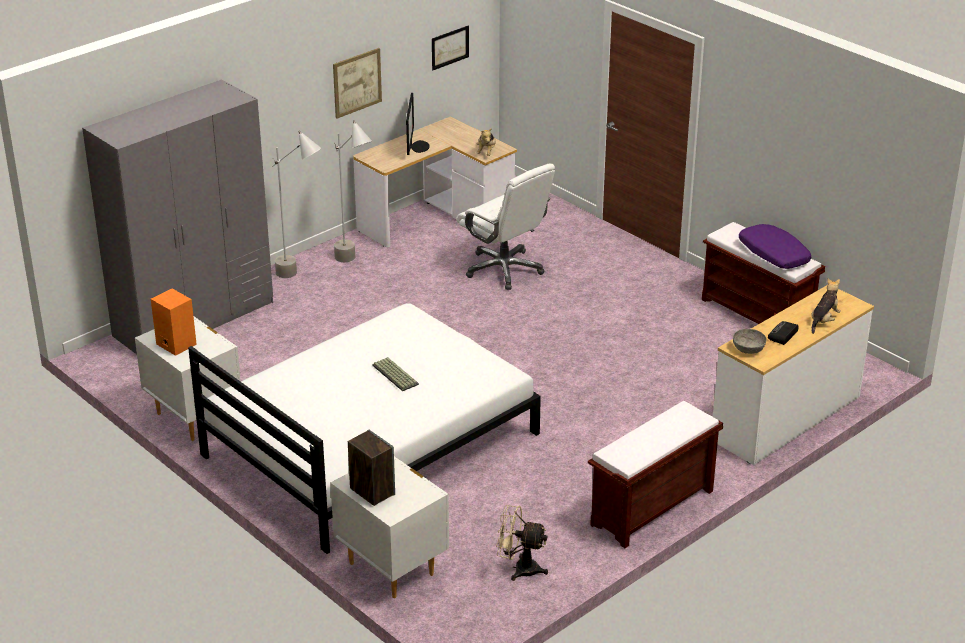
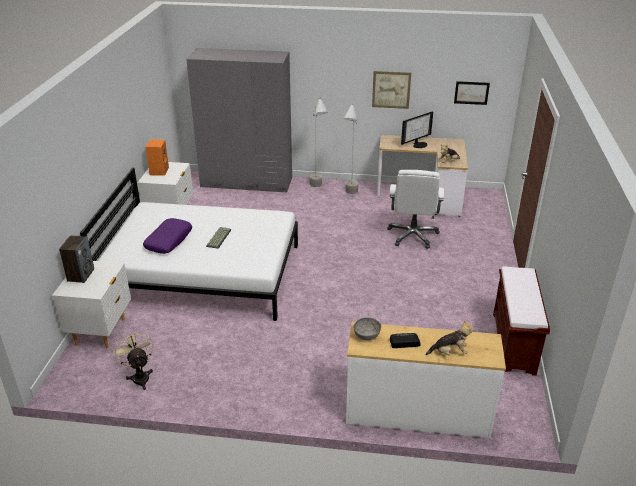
camera: 50 degrees right, 0 degrees up
brown bench [588,401,723,548] -> none
purple pillow [739,224,811,269] -> purple pillow moved to [143,218,192,254]

